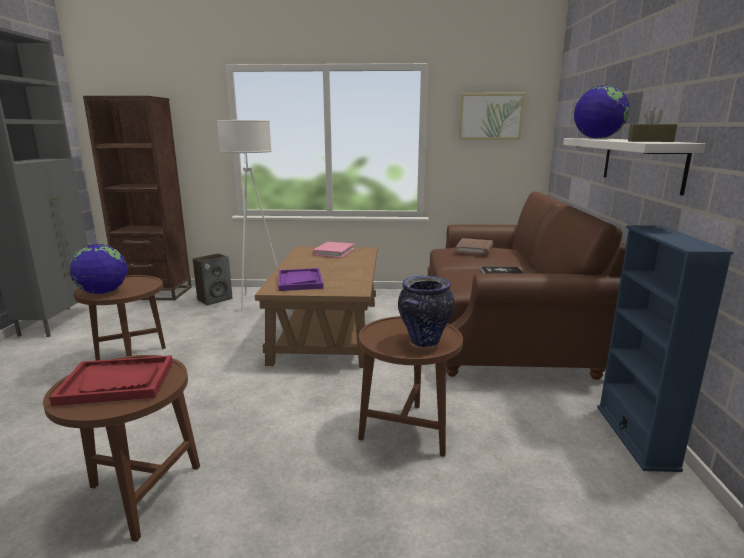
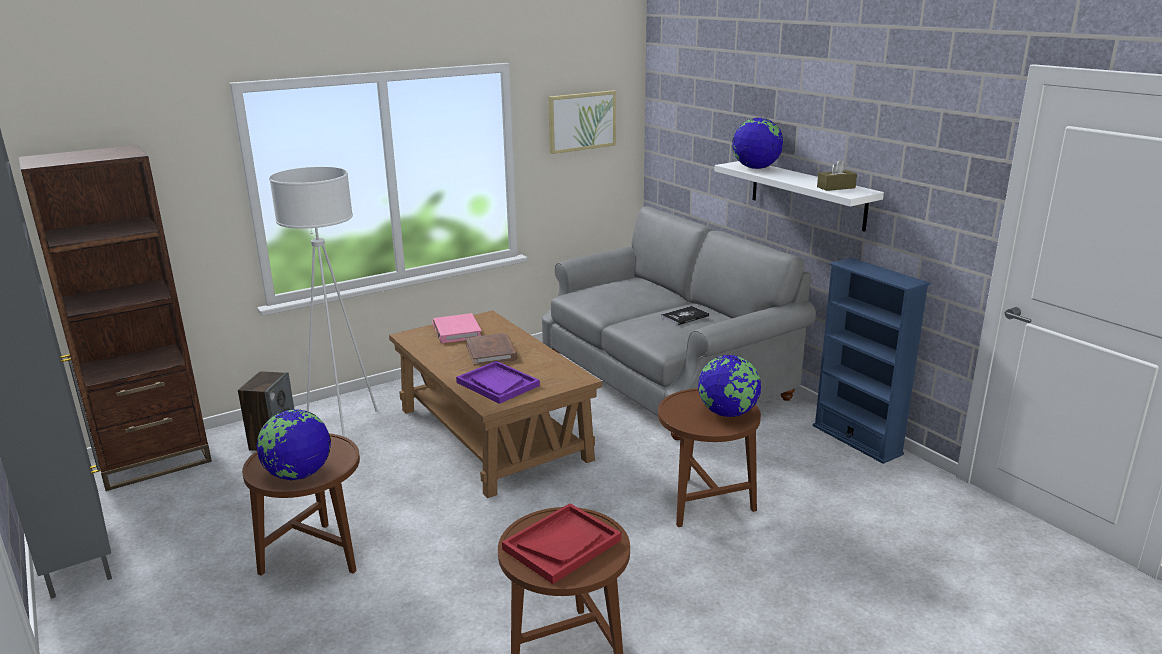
camera: 35 degrees left, 5 degrees up
vase [398,275,454,347] -> globe [698,355,761,417]
brown sofa [428,192,626,380] -> grey sofa [542,206,816,440]
brown book [456,238,493,255] -> brown book moved to [466,333,518,366]

